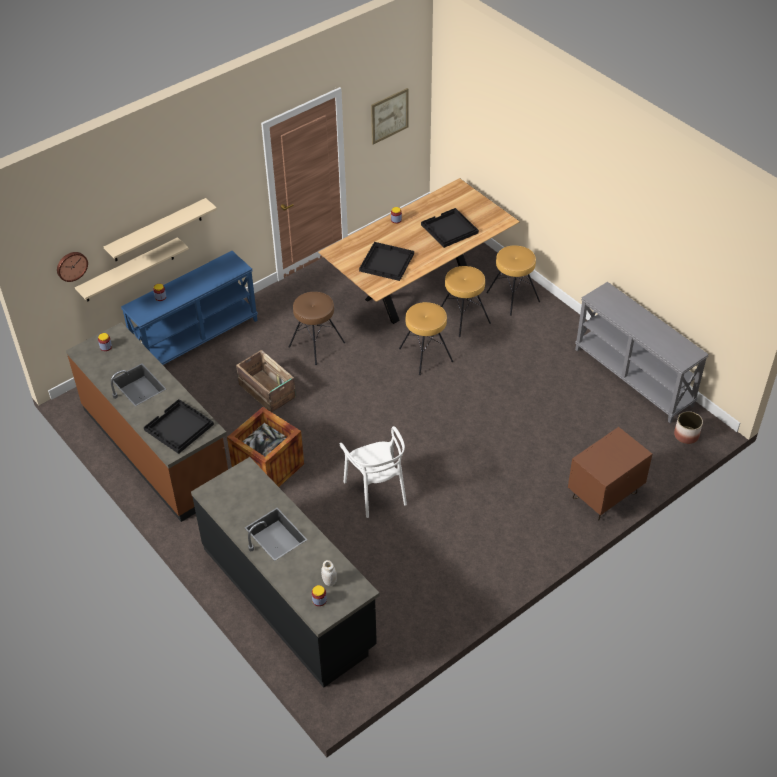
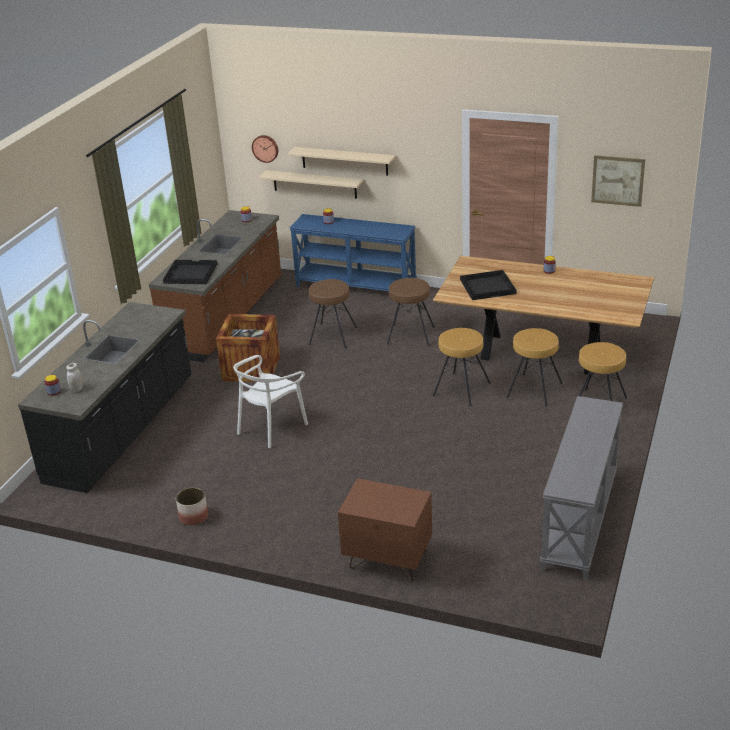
camera: 60 degrees right, 15 degrees down
crate [236,350,296,412] -> brown stool [309,279,357,349]
black tray [421,208,479,248] -> none
planter [674,411,703,444] -> planter moved to [176,487,208,525]

